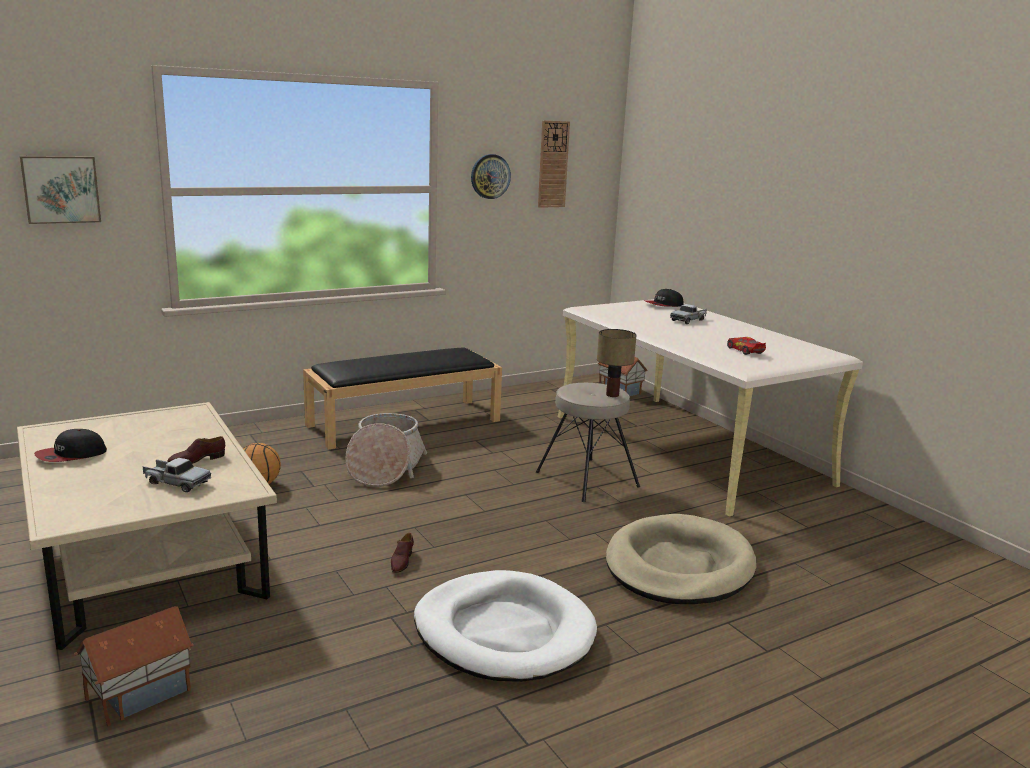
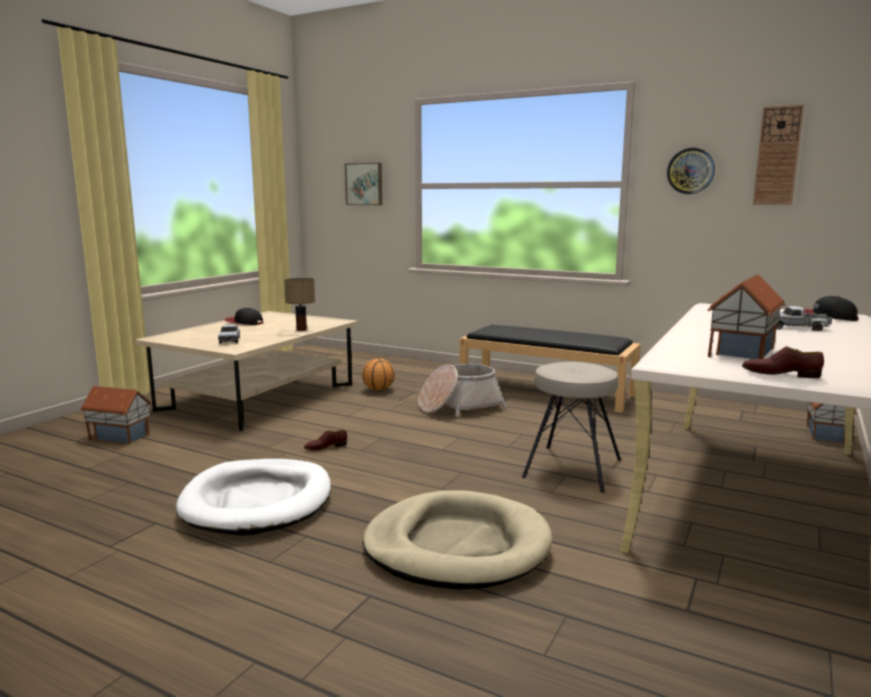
camera: 60 degrees right, 5 degrees down
brown shoe [167,436,225,464] -> brown shoe moved to [742,346,824,378]
table lamp [597,329,637,397] -> table lamp moved to [284,278,315,331]
toy car [727,337,766,355] -> toy house [708,274,786,359]

